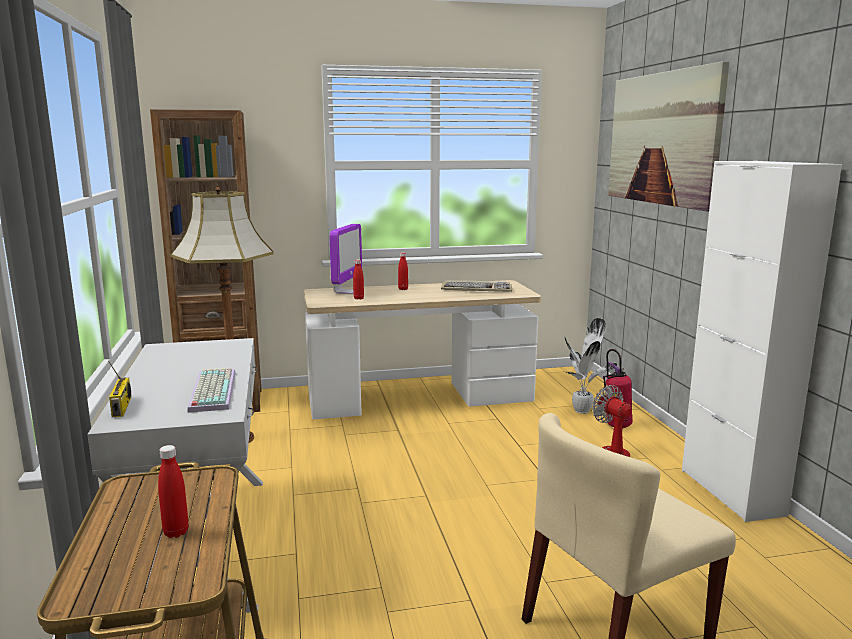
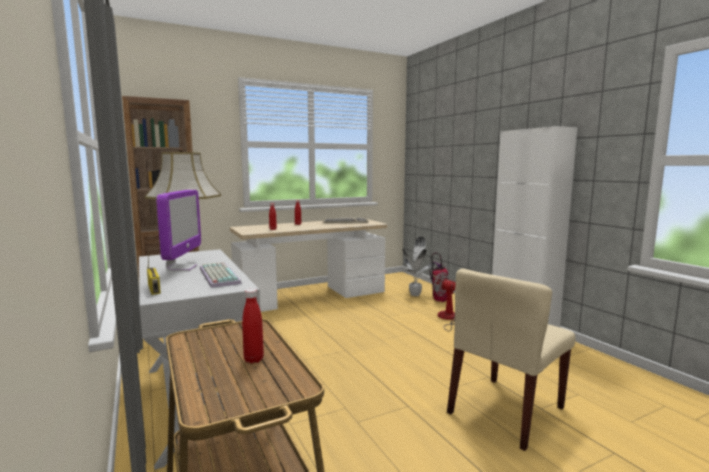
camera: 15 degrees left, 5 degrees down
monitor [329,224,362,294] -> monitor moved to [156,190,201,271]
picture [608,61,729,212] -> none

